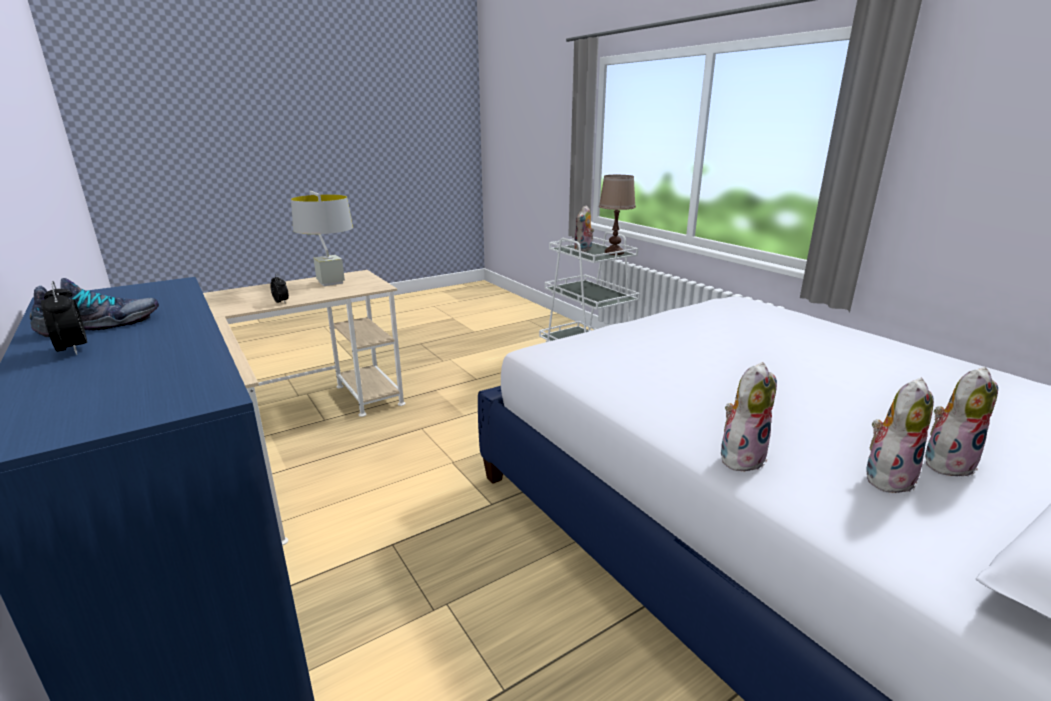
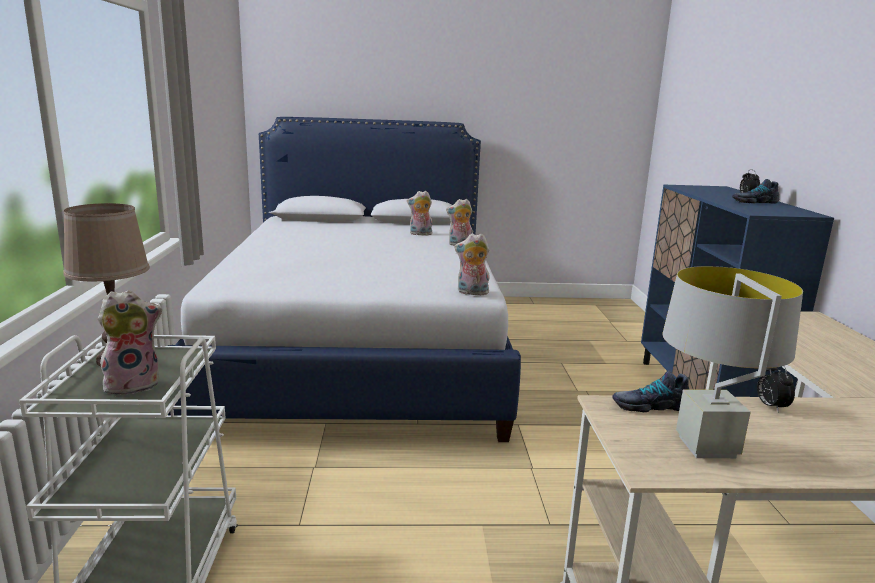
camera: 150 degrees left, 5 degrees down
plush toy [925,367,998,476] -> plush toy moved to [454,233,490,295]
none -> shoe [612,370,689,412]

